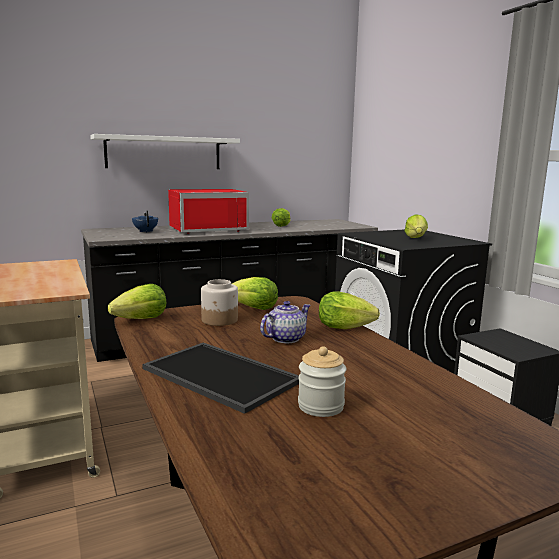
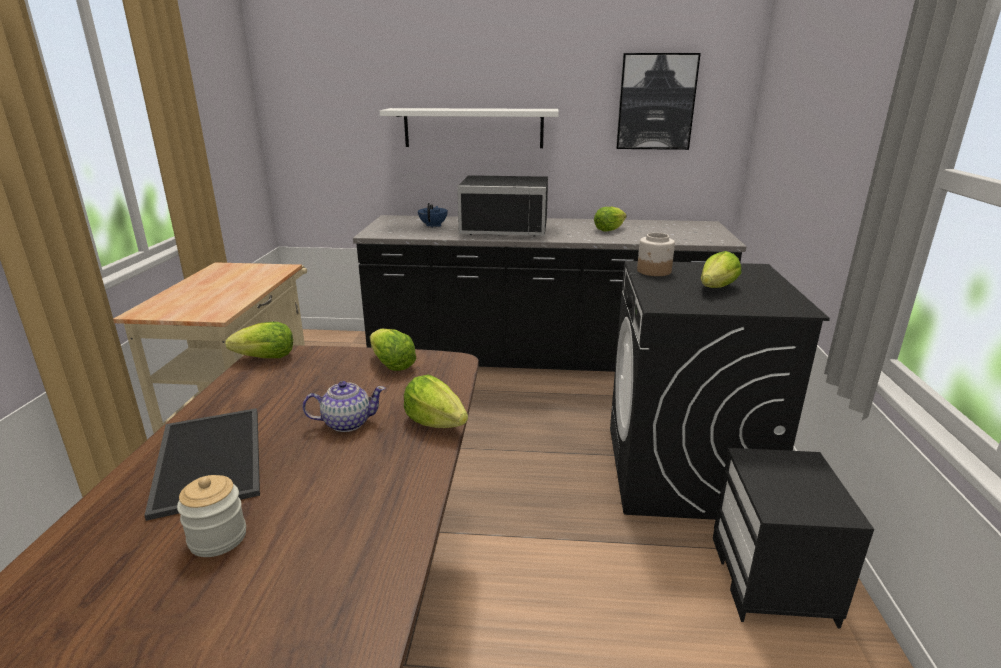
camera: 30 degrees right, 10 degrees up
red microwave [168,189,249,234] -> black microwave [457,175,548,236]
jar [201,279,238,326] -> jar moved to [637,233,675,276]
none -> picture [616,53,701,150]

